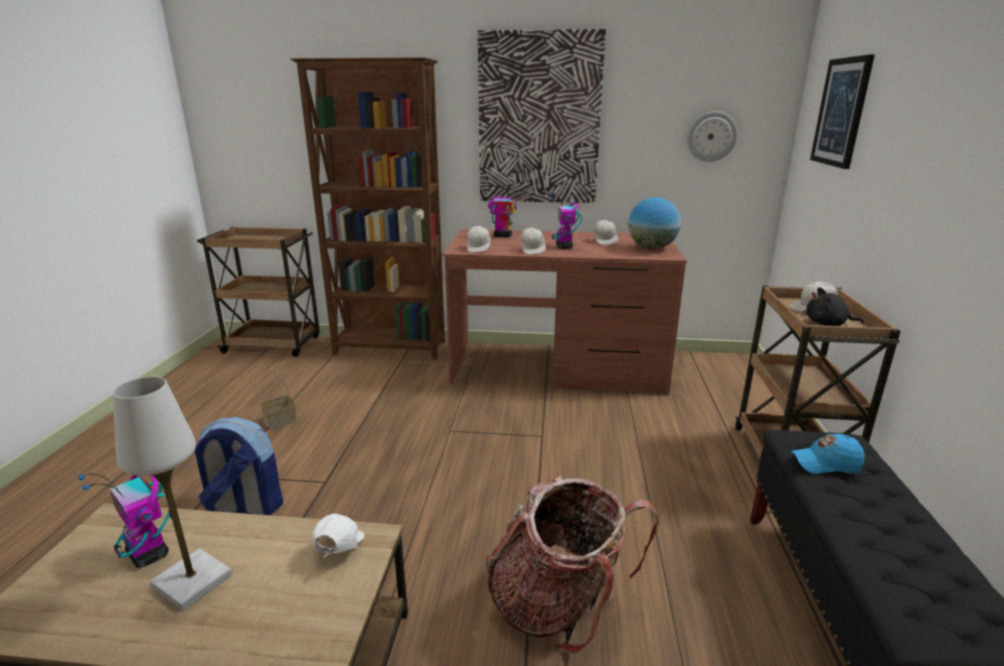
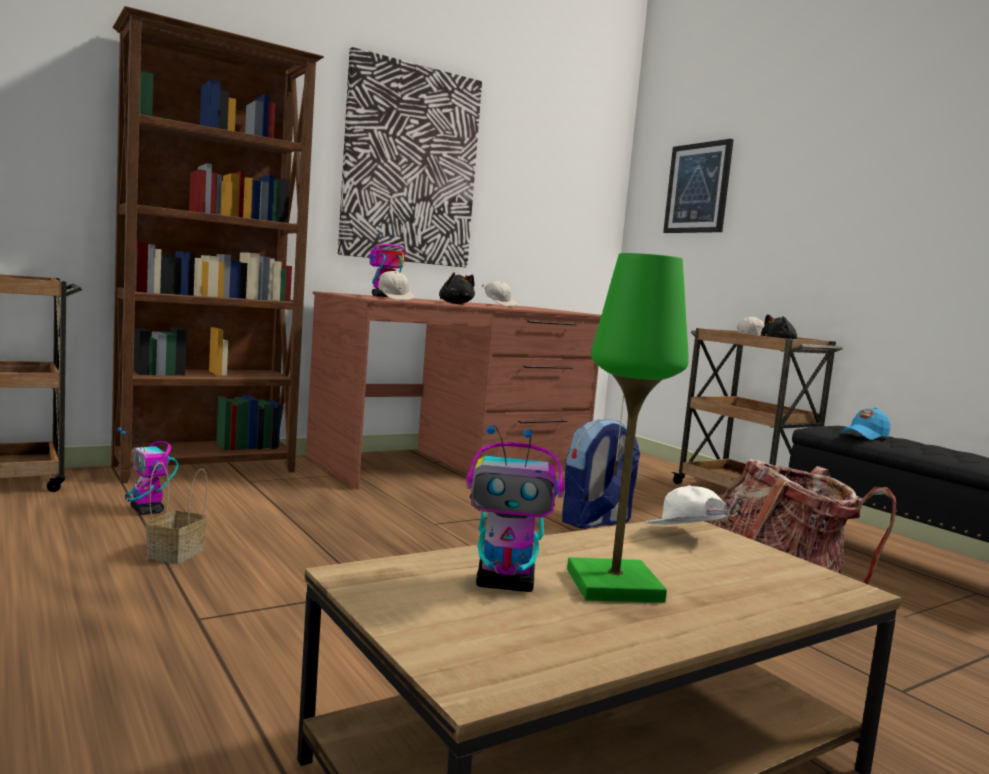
camera: 40 degrees left, 15 degrees down
white table lamp [113,377,232,611] -> green table lamp [567,253,689,603]
backpack [194,417,283,515] -> backpack moved to [562,419,640,529]
white cap [520,228,546,255] -> black plush toy [439,272,475,304]
toy robot [549,192,583,249] -> toy robot moved to [117,427,178,515]
globe [628,197,681,249] -> none
wall clock [687,111,737,162] -> none

